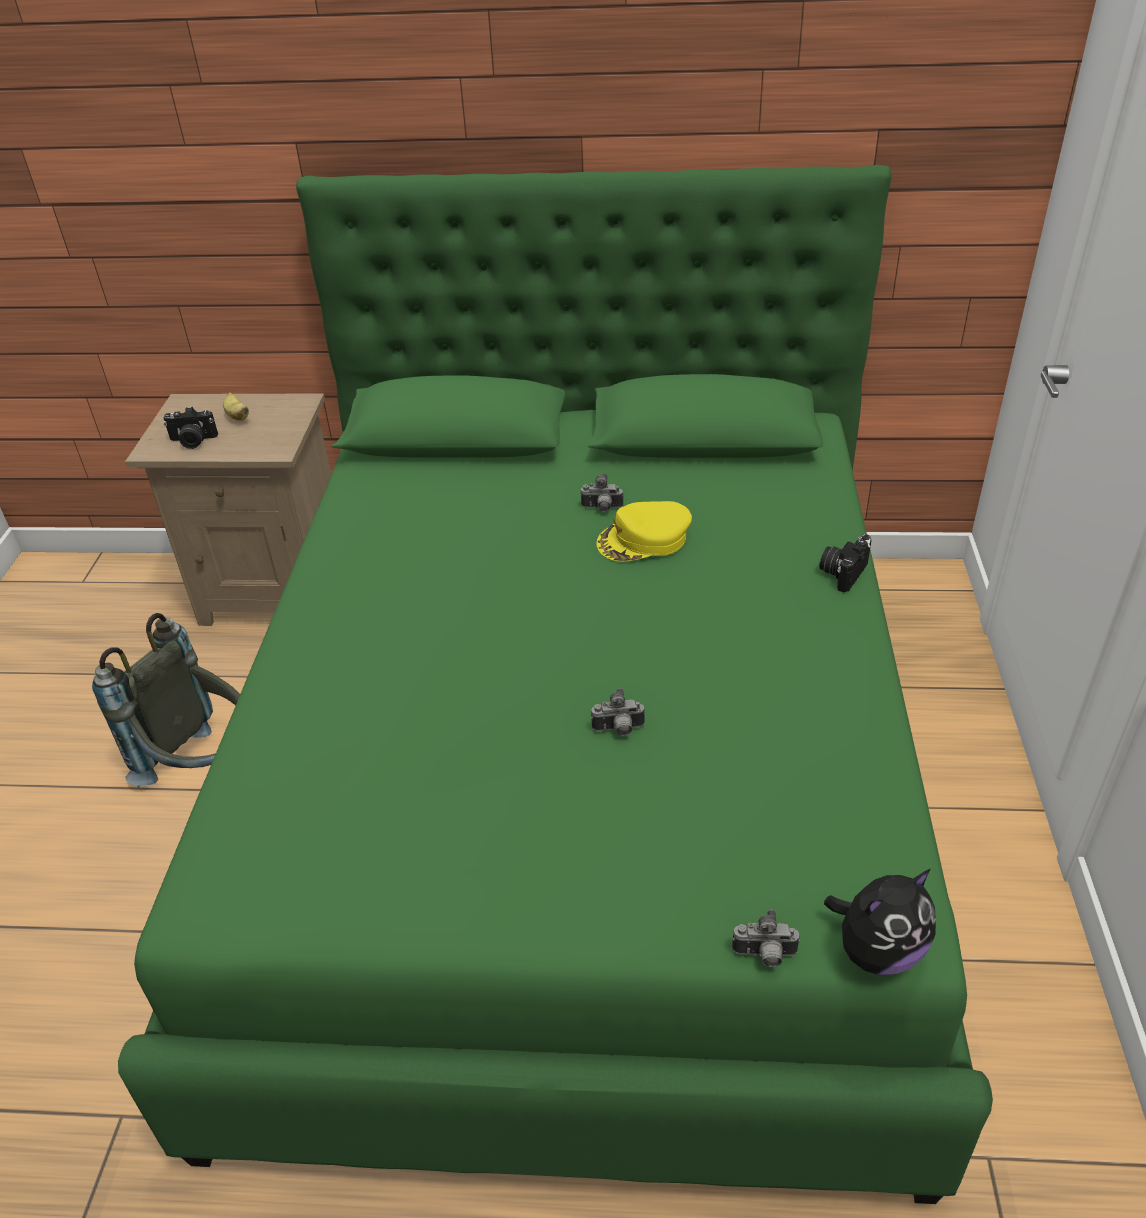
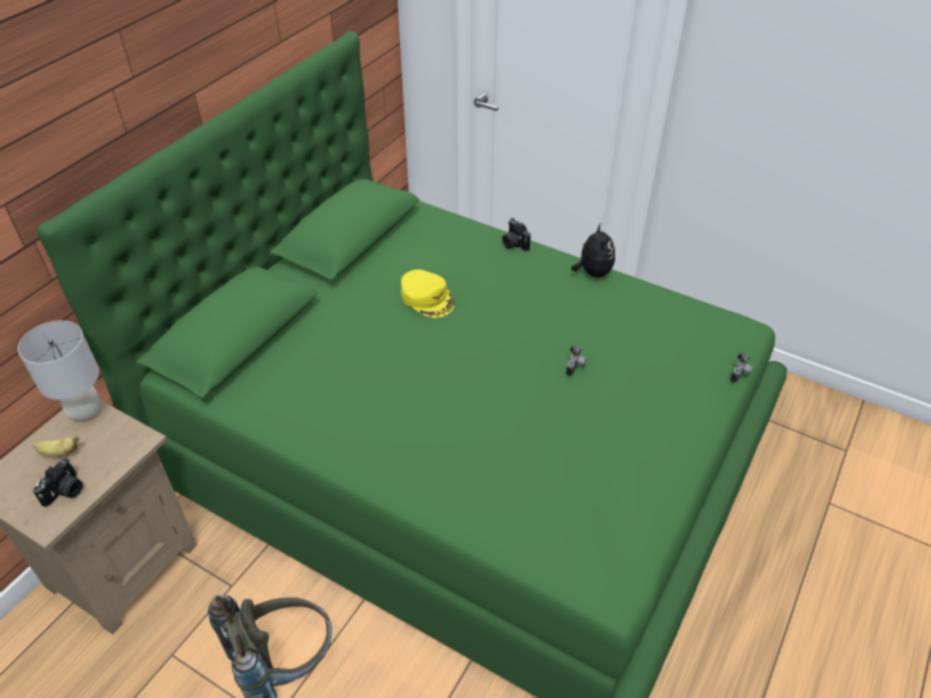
camera: 65 degrees left, 5 degrees up
camera [580,473,623,511] -> none
yellow cap [597,501,692,561] -> yellow cap turned 45 degrees counterclockwise [401,269,455,318]
plush toy [824,869,936,975] -> plush toy moved to [571,223,615,278]
none -> grey table lamp [18,321,101,421]

